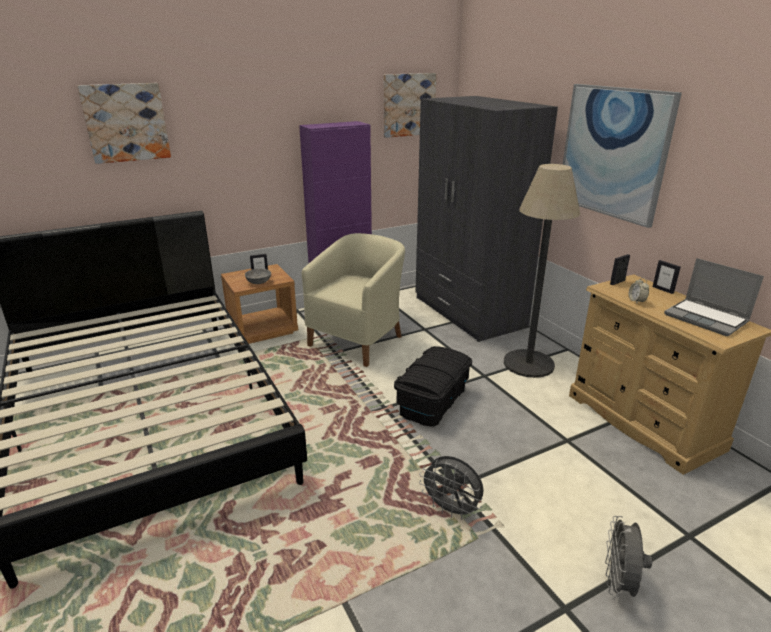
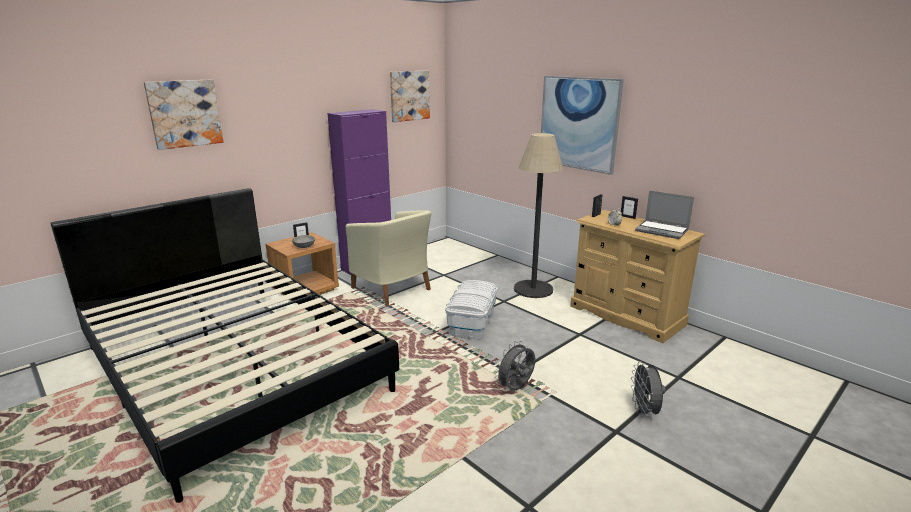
camera: 15 degrees left, 5 degrees down
beige armchair [302,233,405,367] -> beige armchair turned 120 degrees clockwise [346,210,431,306]
black storage box [394,346,472,427] -> white storage box [445,280,498,340]
grey wardrobe [415,96,558,342] -> none
grey fan [419,456,484,520] -> grey fan turned 120 degrees clockwise [494,341,535,391]

